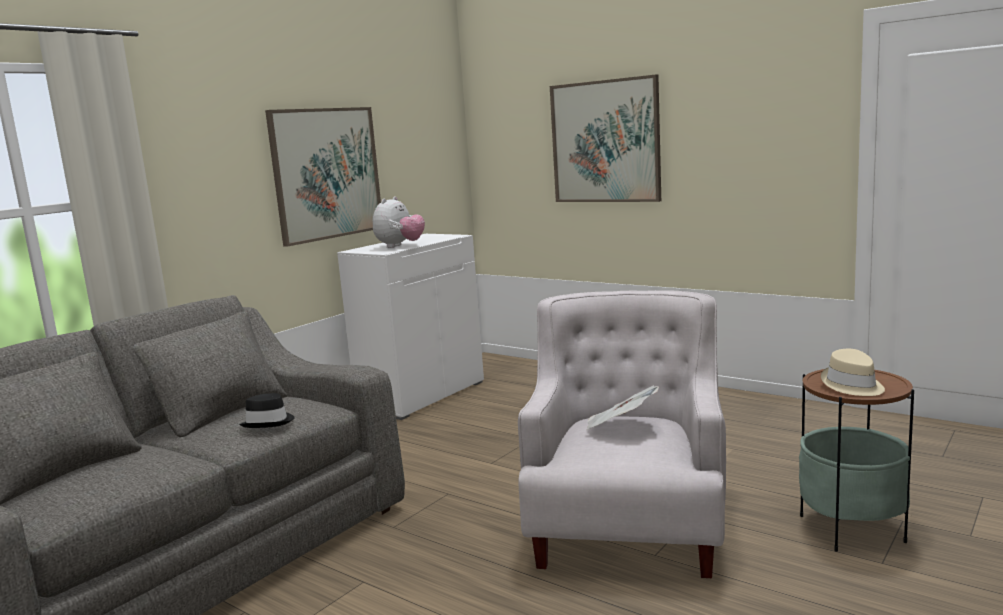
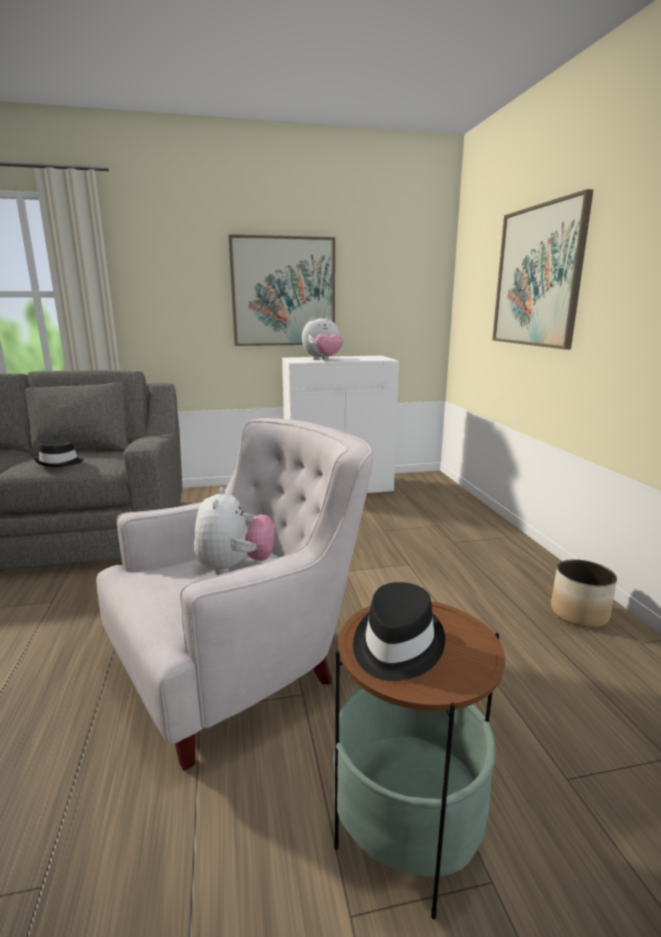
camera: 40 degrees right, 5 degrees up
newspaper [586,385,659,430] -> plush toy [194,487,275,575]
beige hat [821,349,885,396] -> black hat [353,582,445,681]
none -> planter [551,559,617,627]

